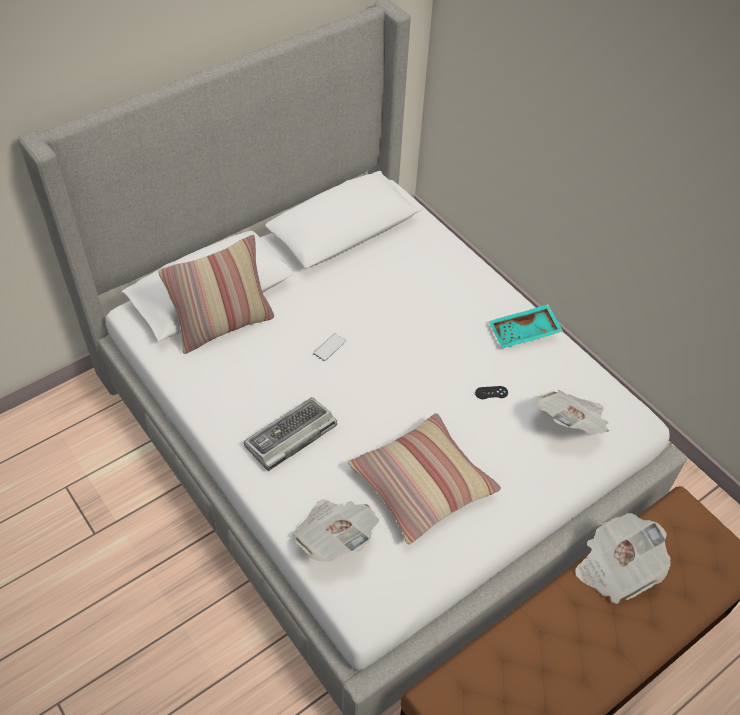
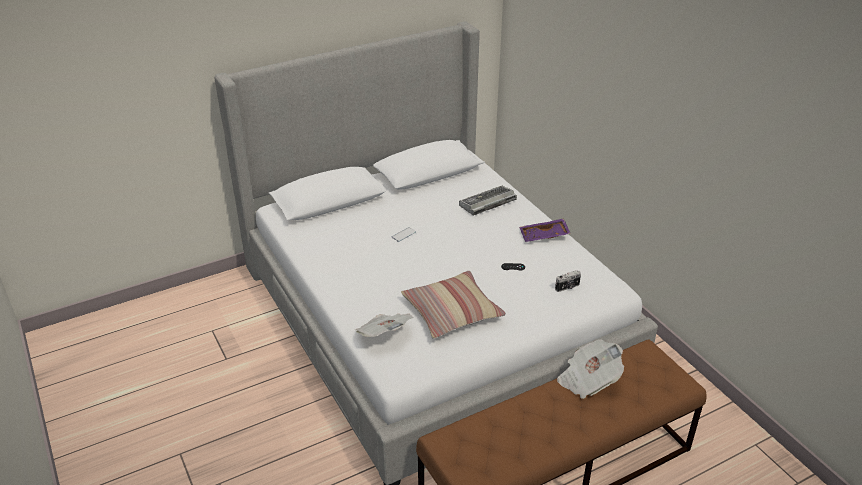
camera: 10 degrees right, 15 degrees down
pillow [158,235,274,354] -> none
keyboard [244,397,337,471] -> keyboard moved to [459,186,517,216]
turquoise tray [489,304,563,348] -> purple tray [519,218,571,242]
newspaper [537,390,609,435] -> camera [555,270,581,292]

